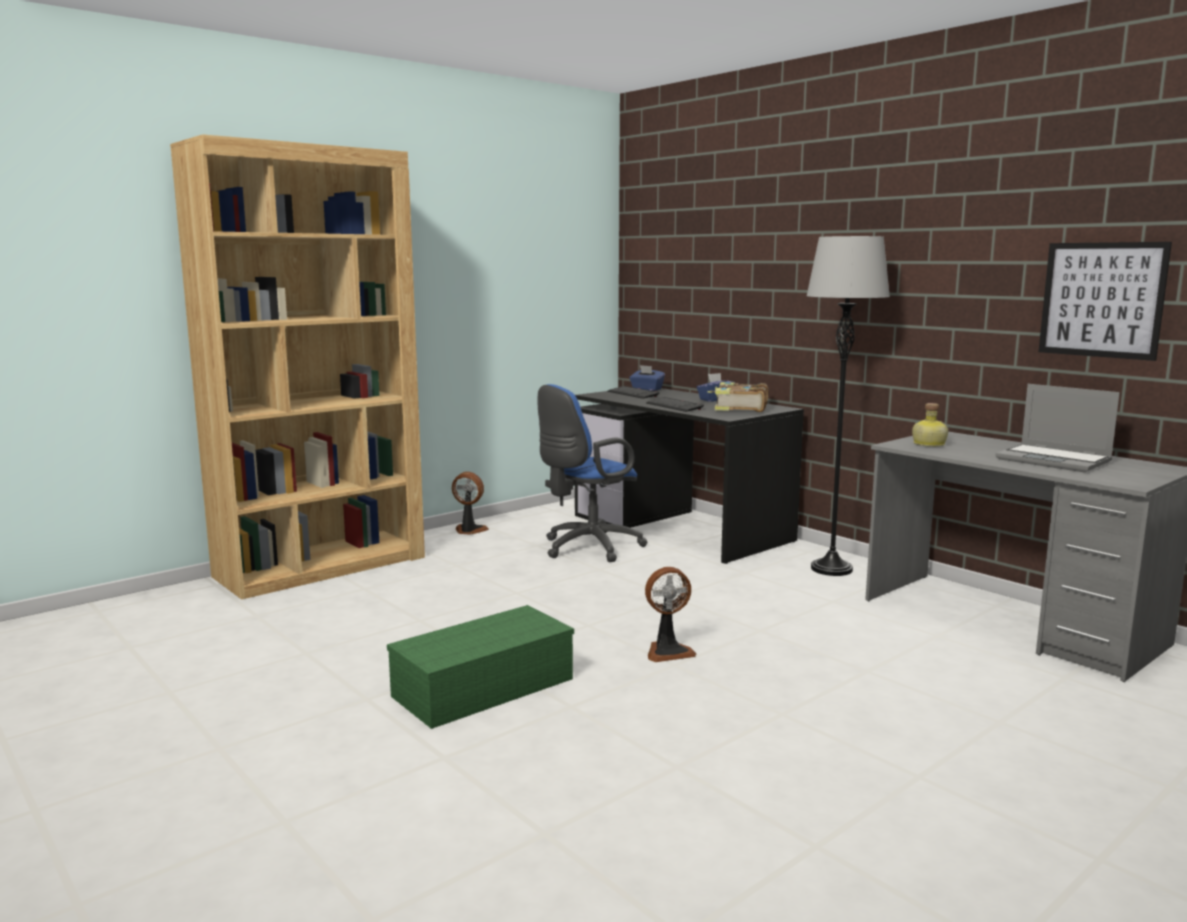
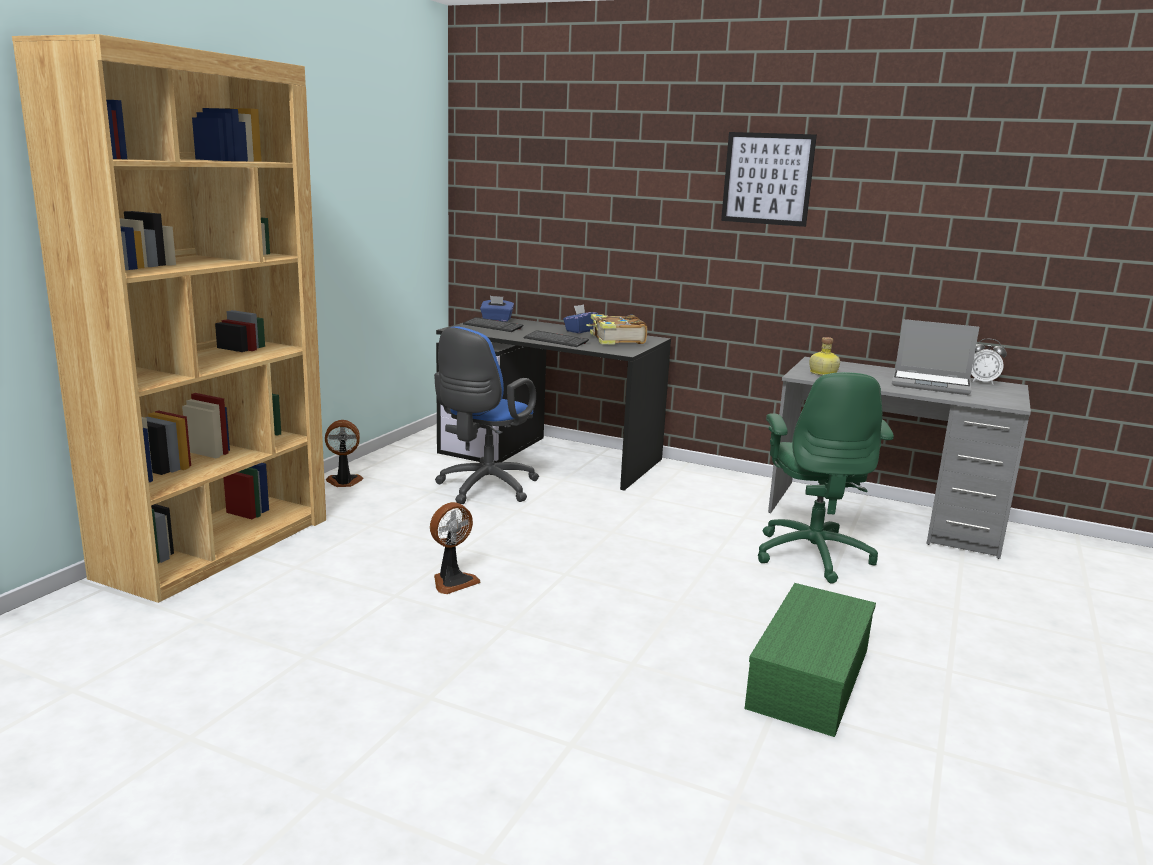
camera: 25 degrees left, 5 degrees up
green storage box [387,605,574,729] -> green storage box moved to [745,583,876,737]
fan [645,567,696,662] -> fan moved to [430,502,480,594]
grey floor lamp [806,236,890,576] -> none
picture [1038,242,1172,361] -> picture moved to [721,132,817,227]
none -> green office chair [758,372,894,584]
none -> alarm clock [971,339,1007,385]

